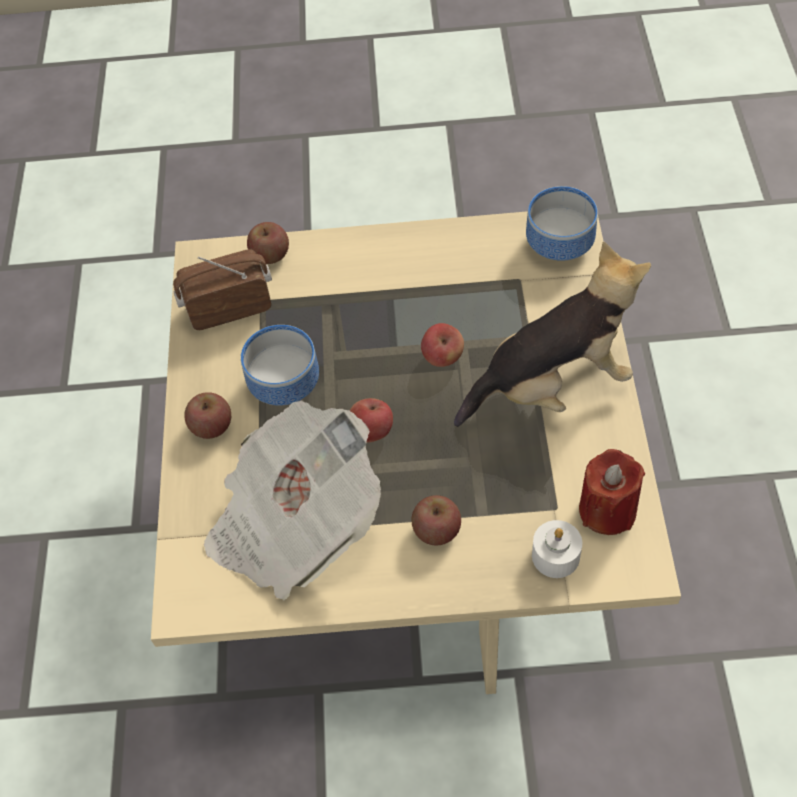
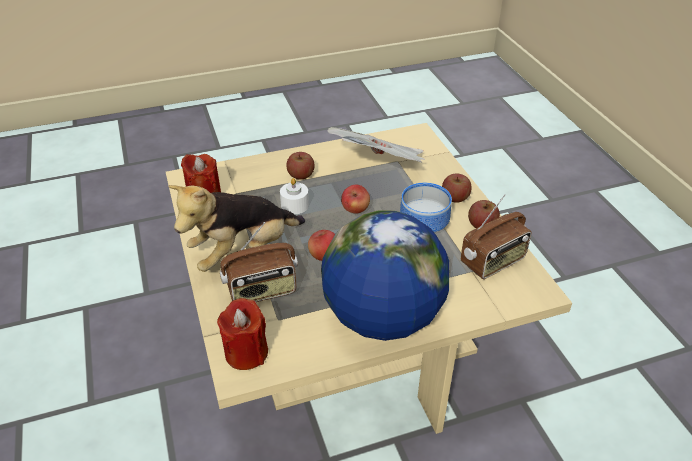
camera: 160 degrees right, 15 degrees down
apple [247,222,289,264] -> apple moved to [468,200,500,228]
bowl [526,186,598,261] -> red candle [217,298,268,370]
white candle [532,520,582,578] -> white candle moved to [280,178,309,214]
none -> radio [220,222,298,302]
none -> globe [321,210,449,341]

